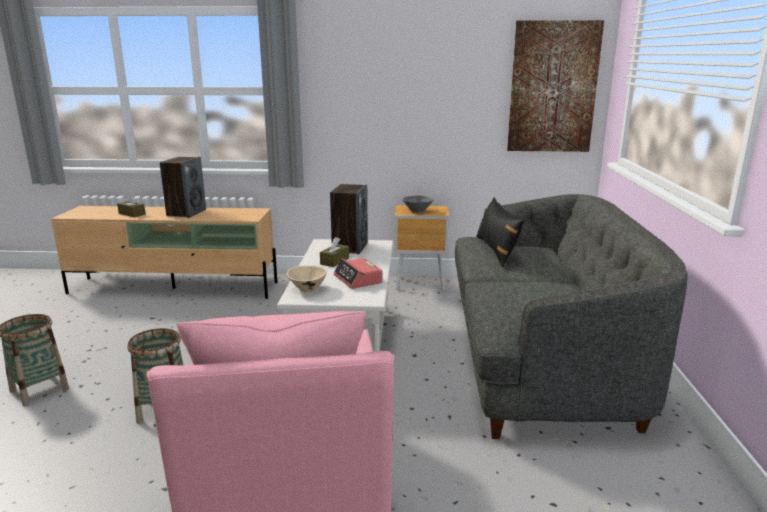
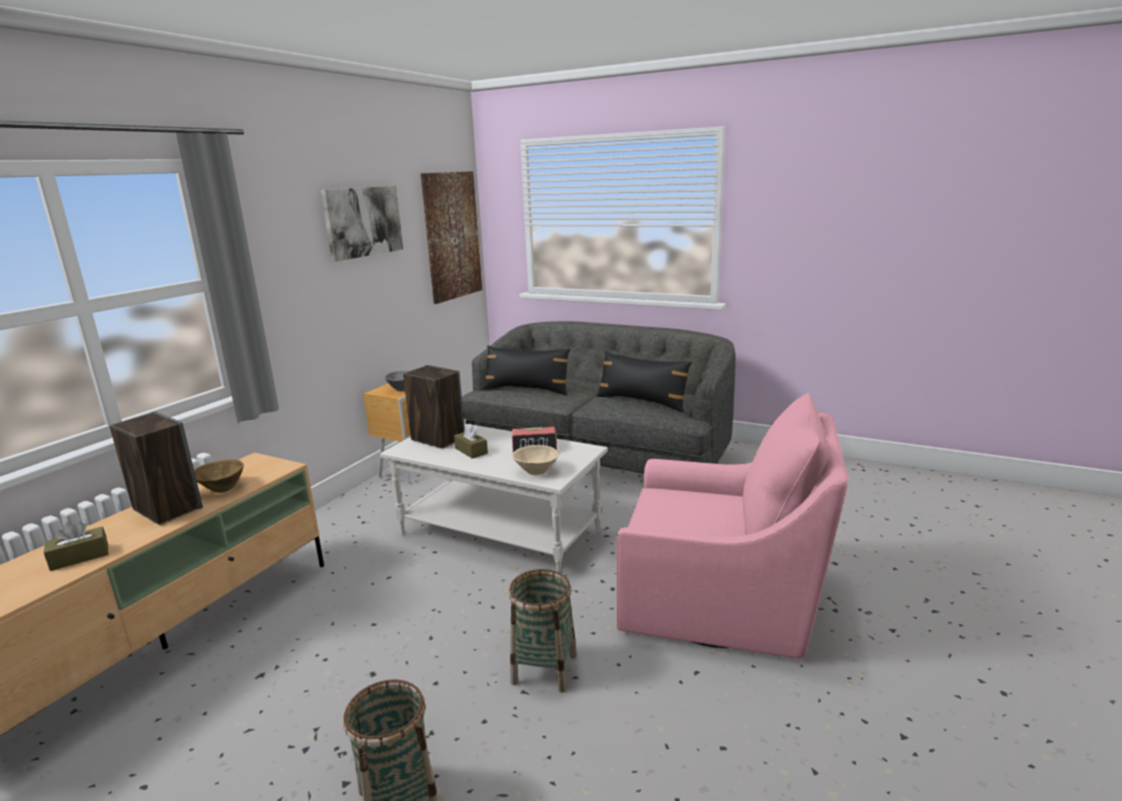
camera: 65 degrees left, 0 degrees up
none -> brown bowl [194,459,244,493]
none -> picture [321,186,403,262]
none -> black pillow [597,351,692,412]

